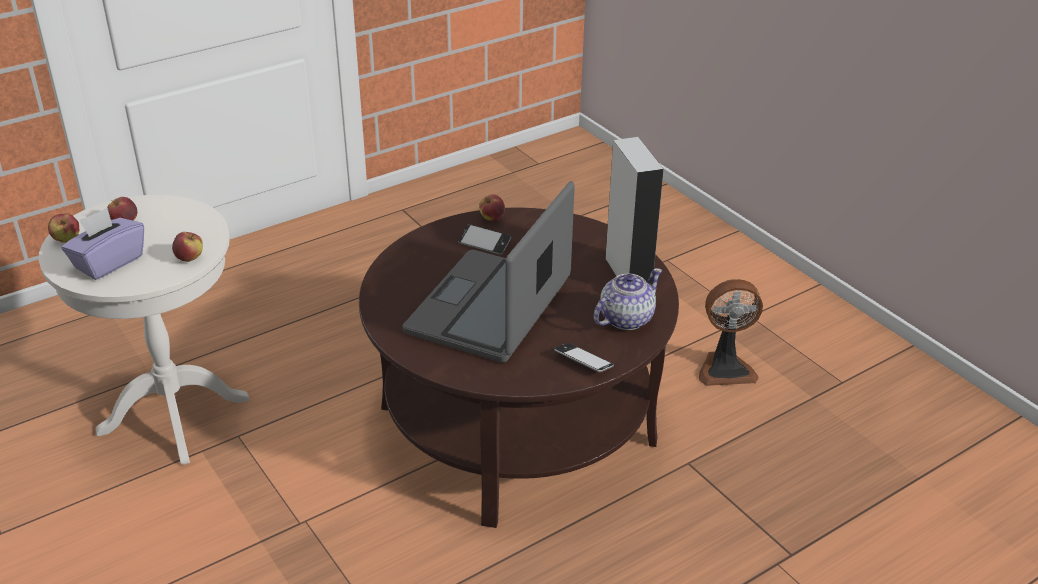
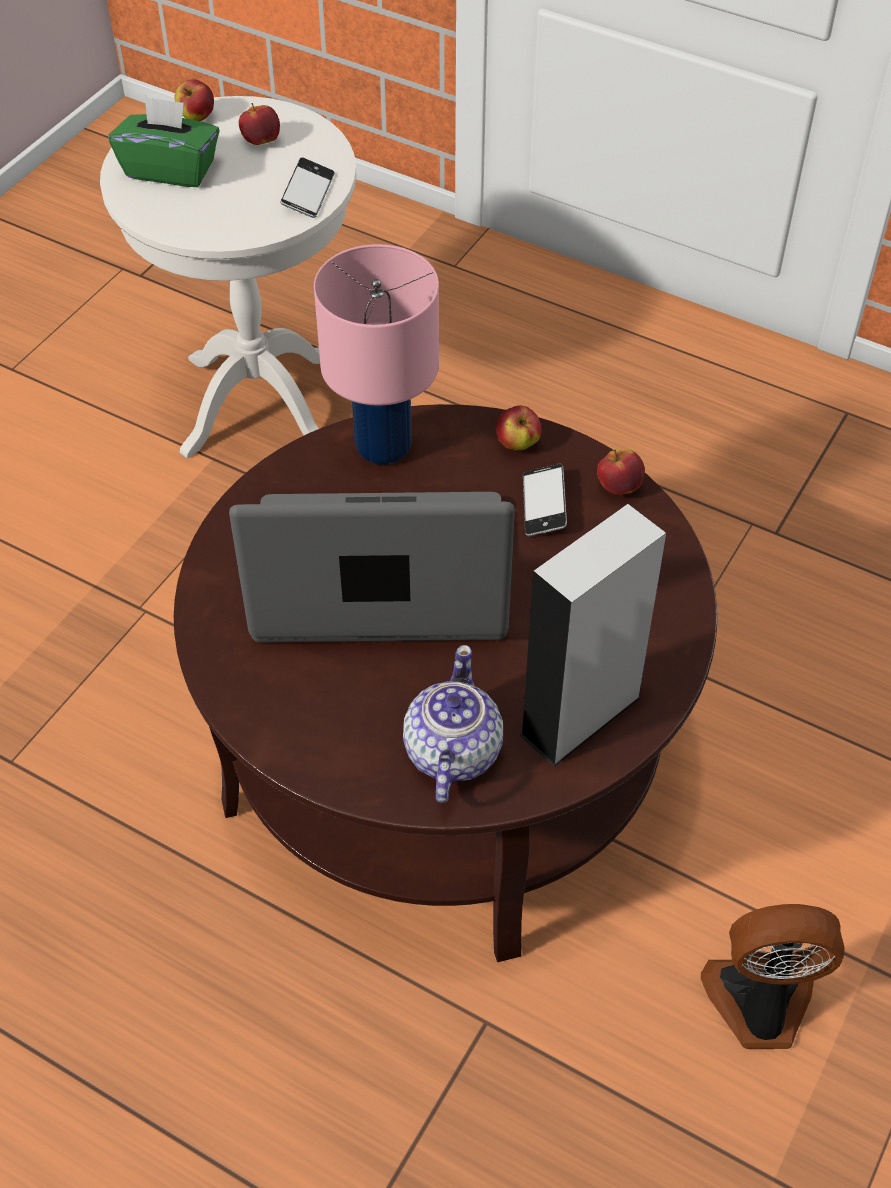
camera: 65 degrees right, 15 degrees up
purple tissue box [61,208,144,280] -> green tissue box [108,96,219,187]
apple [172,232,203,262] -> apple moved to [495,406,541,451]
phone [554,343,614,372] -> phone moved to [280,157,335,218]
teapot [593,268,662,330] -> teapot turned 105 degrees counterclockwise [403,645,503,803]
fan [699,279,763,386] -> fan turned 120 degrees clockwise [701,904,845,1049]
none -> pink table lamp [314,244,439,465]

